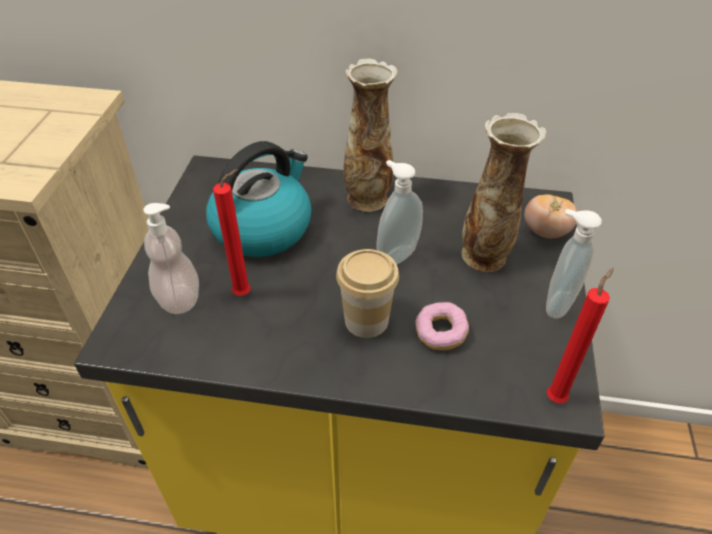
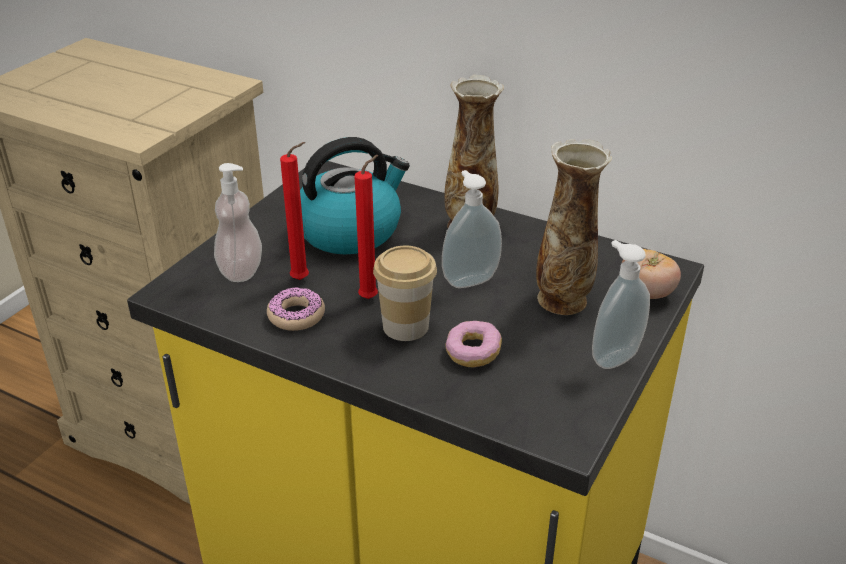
camera: 20 degrees right, 10 degrees down
red candle [547,268,614,403] -> red candle moved to [354,155,378,299]
none -> donut [267,287,325,331]

